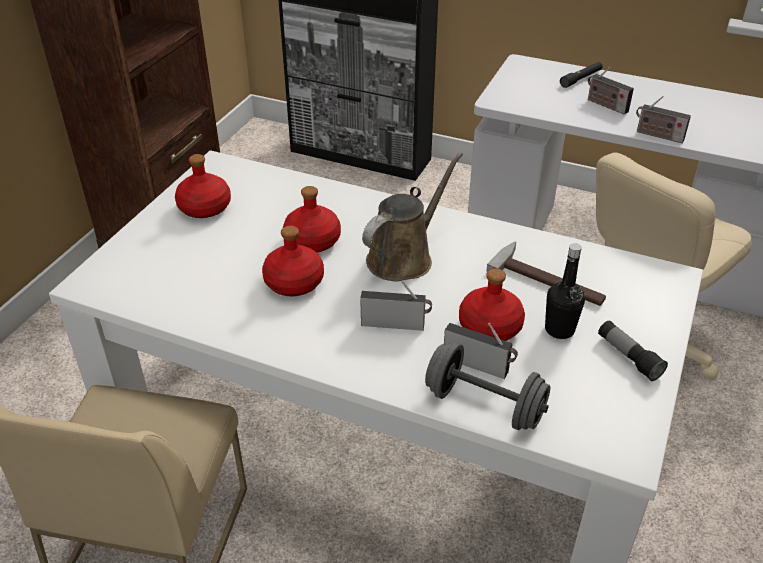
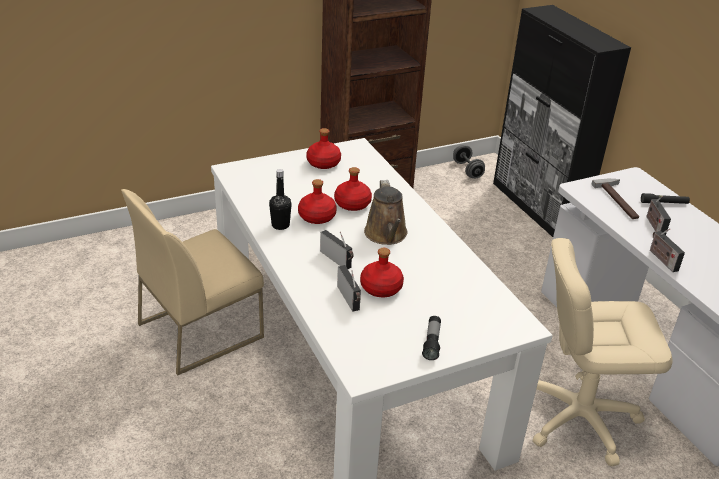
camera: 40 degrees right, 5 degrees down
brown watering can [362,152,463,282] -> brown watering can turned 90 degrees clockwise [364,180,408,245]
grey dumbbell [425,343,550,430] -> grey dumbbell moved to [453,145,485,178]
hammer [486,241,606,306] -> hammer moved to [591,179,639,219]
black bottle [545,243,585,339] -> black bottle moved to [269,169,292,230]

